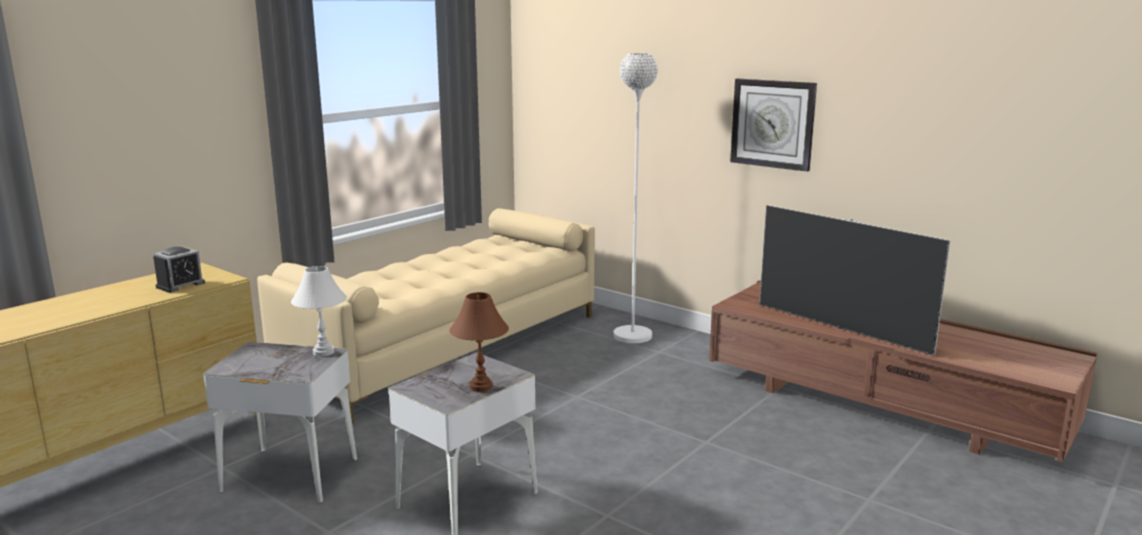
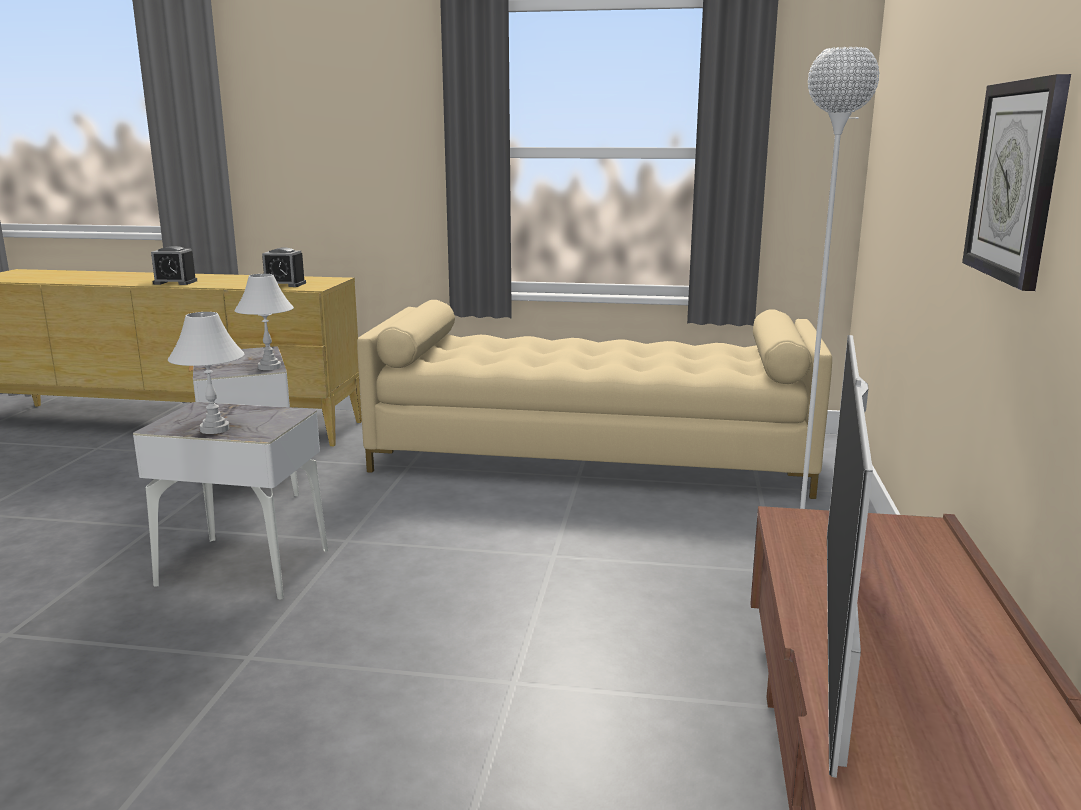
camera: 60 degrees right, 0 degrees up
brown table lamp [449,292,509,392] -> white table lamp [168,312,245,434]
none -> alarm clock [151,246,197,285]

